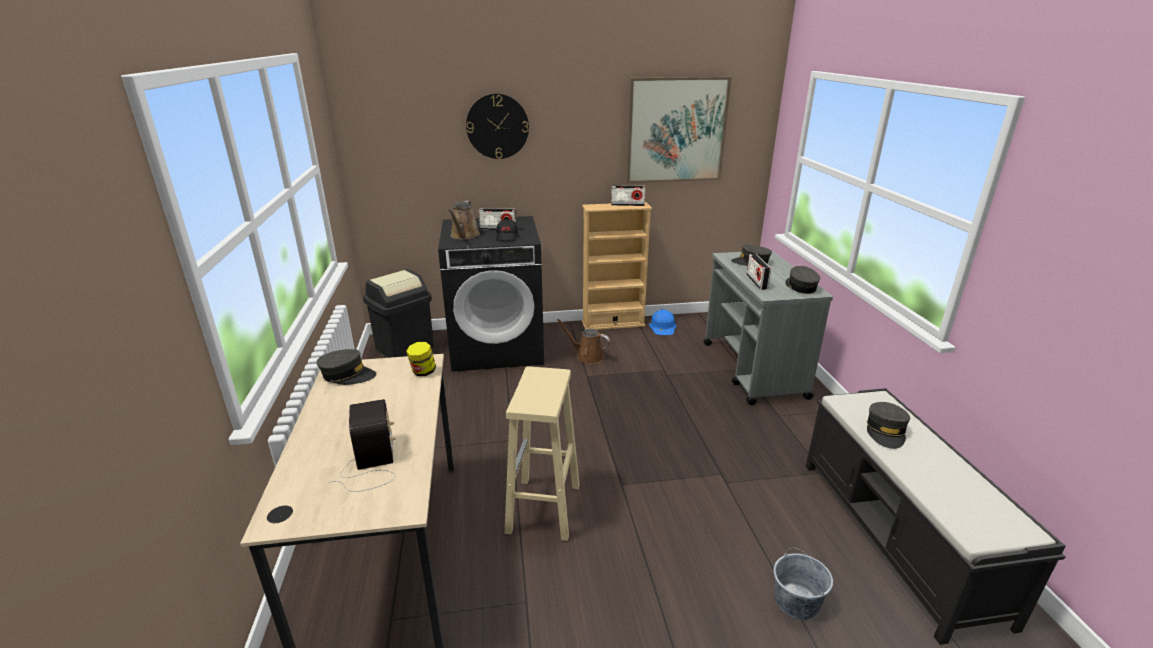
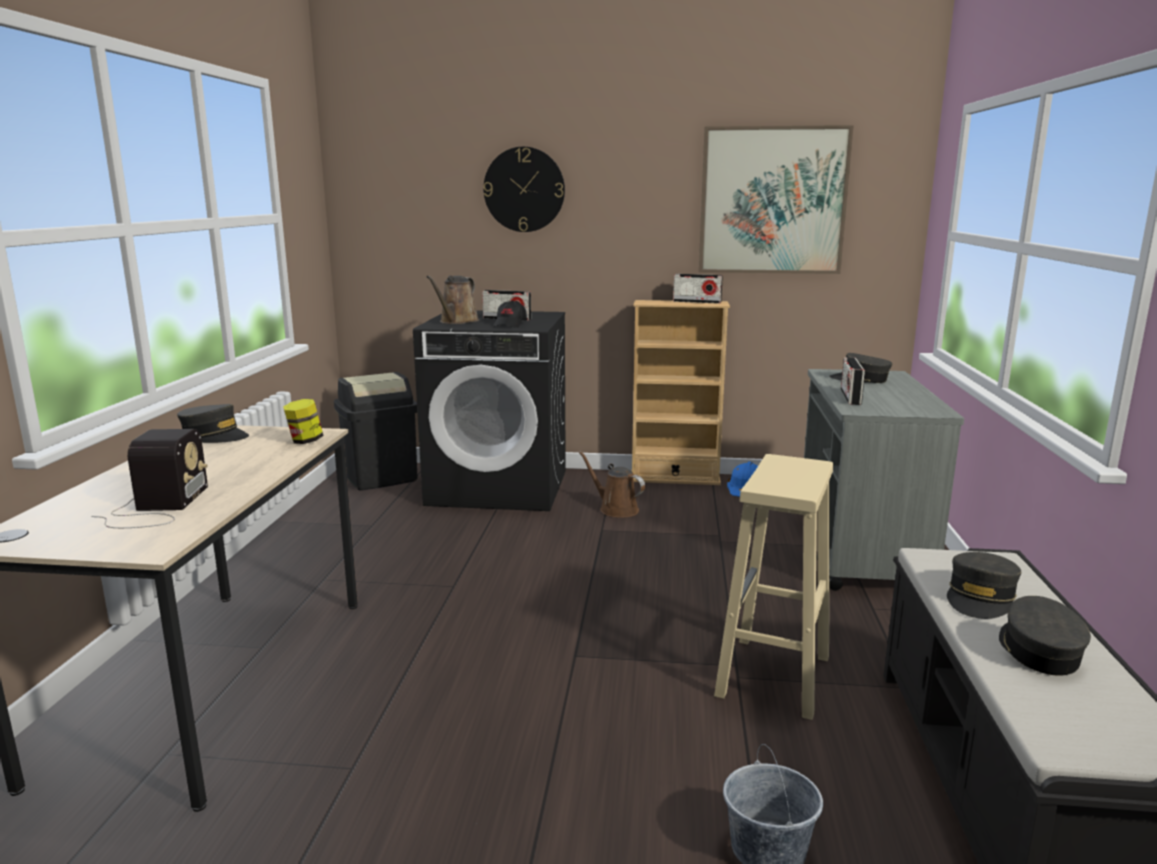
camera: 15 degrees right, 10 degrees down
beige stool [505,366,580,541] -> beige stool moved to [714,454,833,720]
grey cap [786,266,820,294] -> grey cap moved to [999,596,1091,676]

